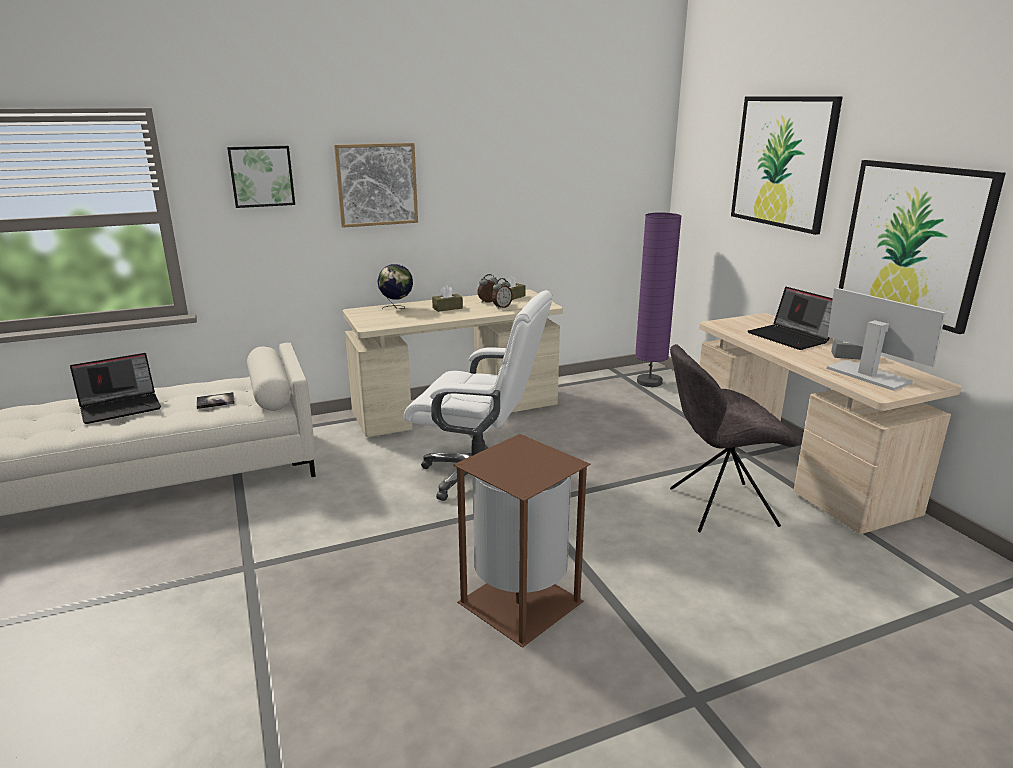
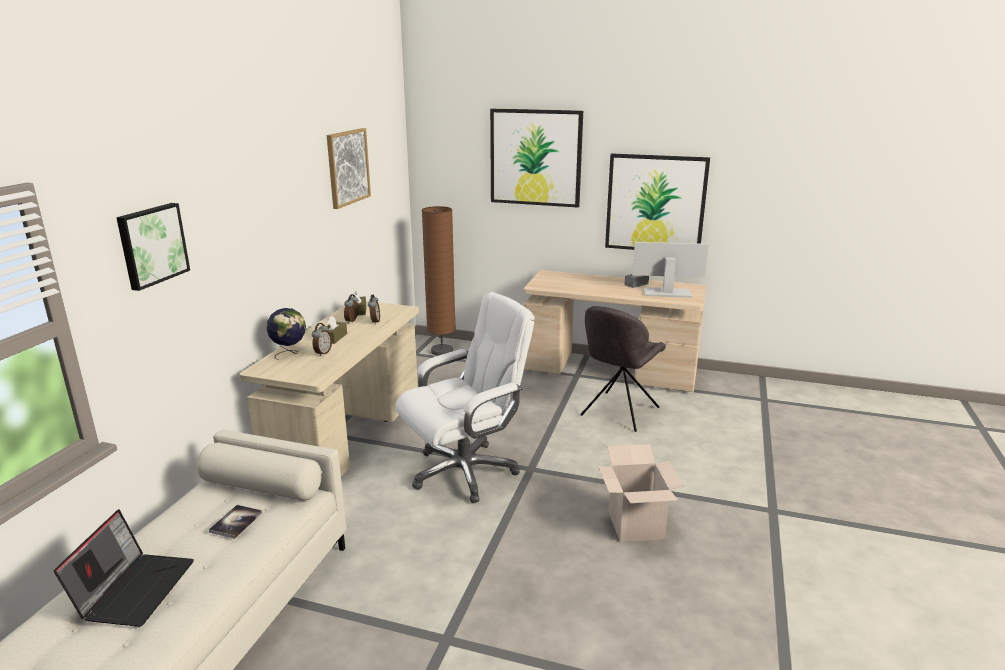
camera: 50 degrees left, 0 degrees up
picture [334,143,418,228] -> picture moved to [327,128,371,209]
brown trash can [453,434,591,648] -> cardboard box [598,444,684,542]
purple floor lamp [635,212,682,387] -> brown floor lamp [422,206,456,356]
laptop [748,287,833,350] -> none
none -> alarm clock [312,323,332,356]

